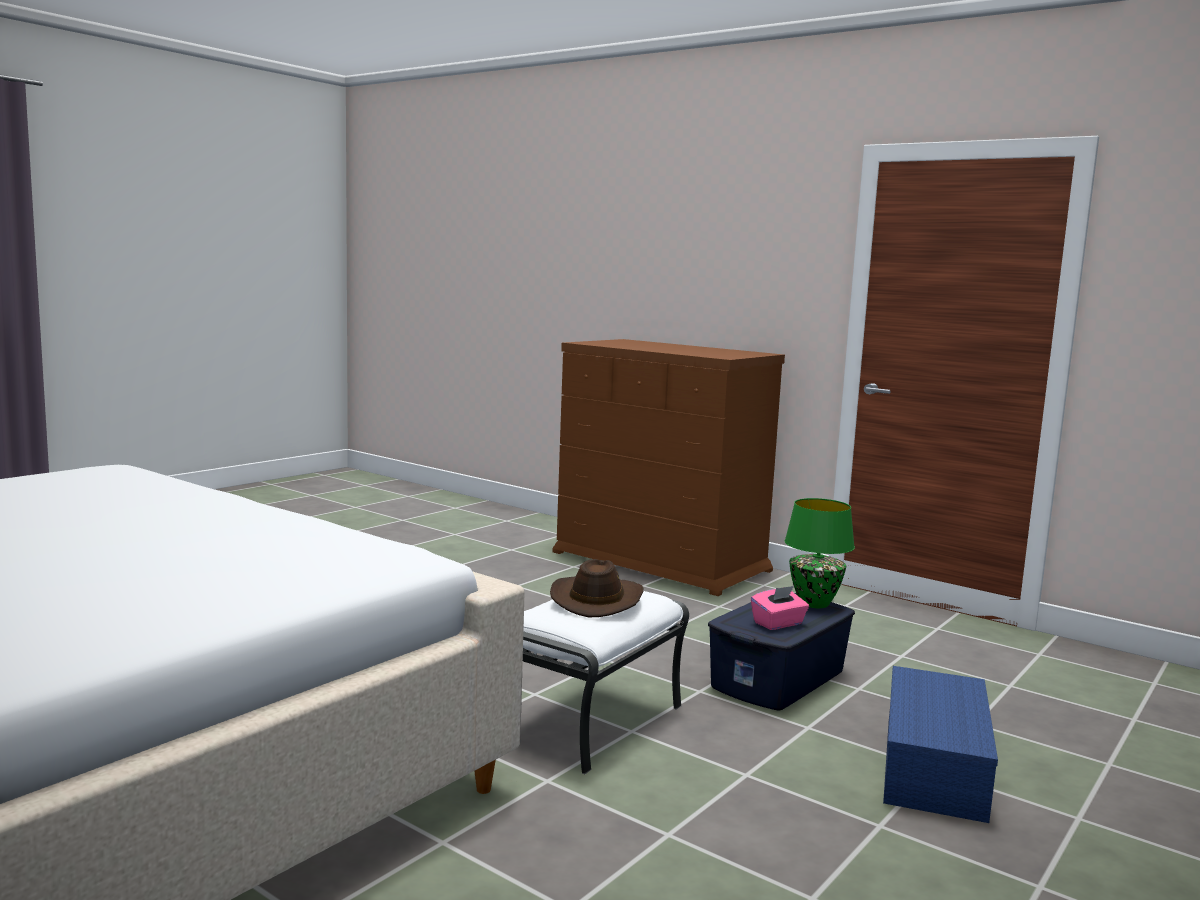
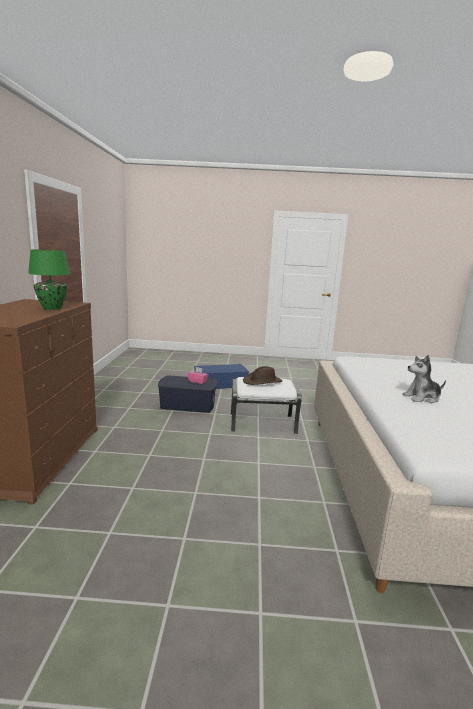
camera: 125 degrees left, 5 degrees up
green table lamp [785,498,855,608] -> green table lamp moved to [28,250,70,310]
none -> plush toy [403,355,446,403]

